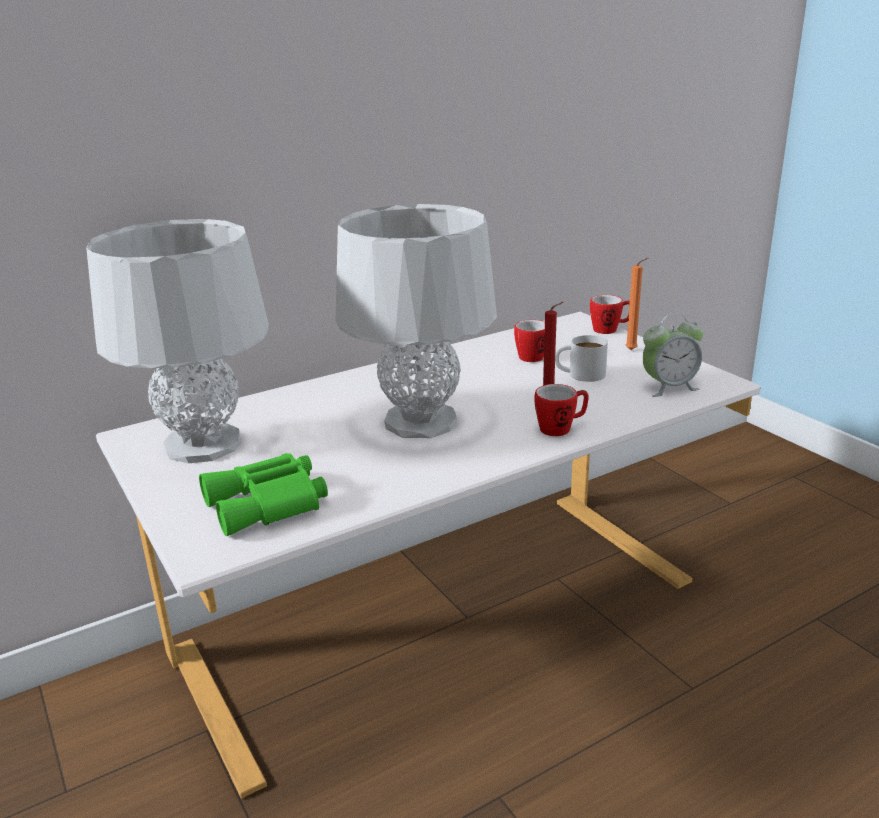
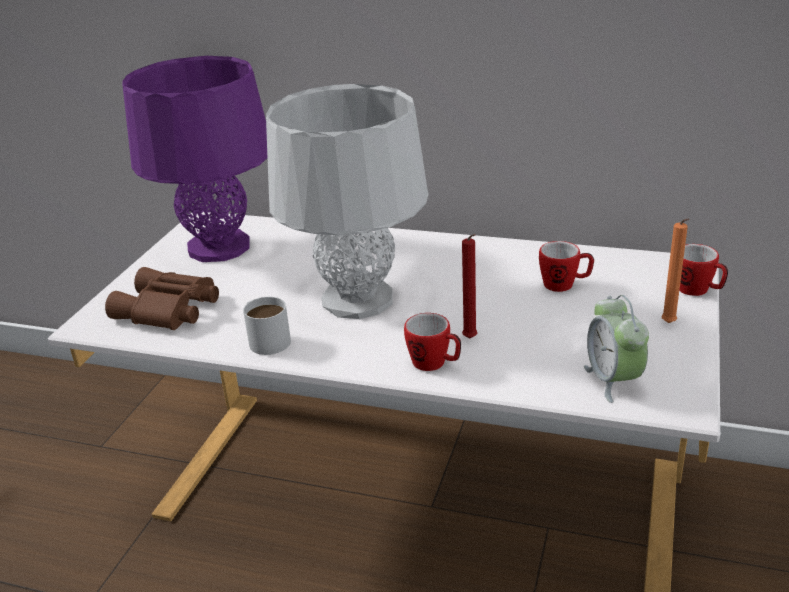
camera: 50 degrees right, 5 degrees up
grey table lamp [86,219,269,463] -> purple table lamp [123,56,267,262]
green binoculars [199,454,328,536] -> brown binoculars [105,267,219,330]
white mug [555,335,608,382] -> white mug moved to [243,297,291,355]
alarm clock [642,314,703,397] -> alarm clock turned 45 degrees clockwise [584,295,649,403]

